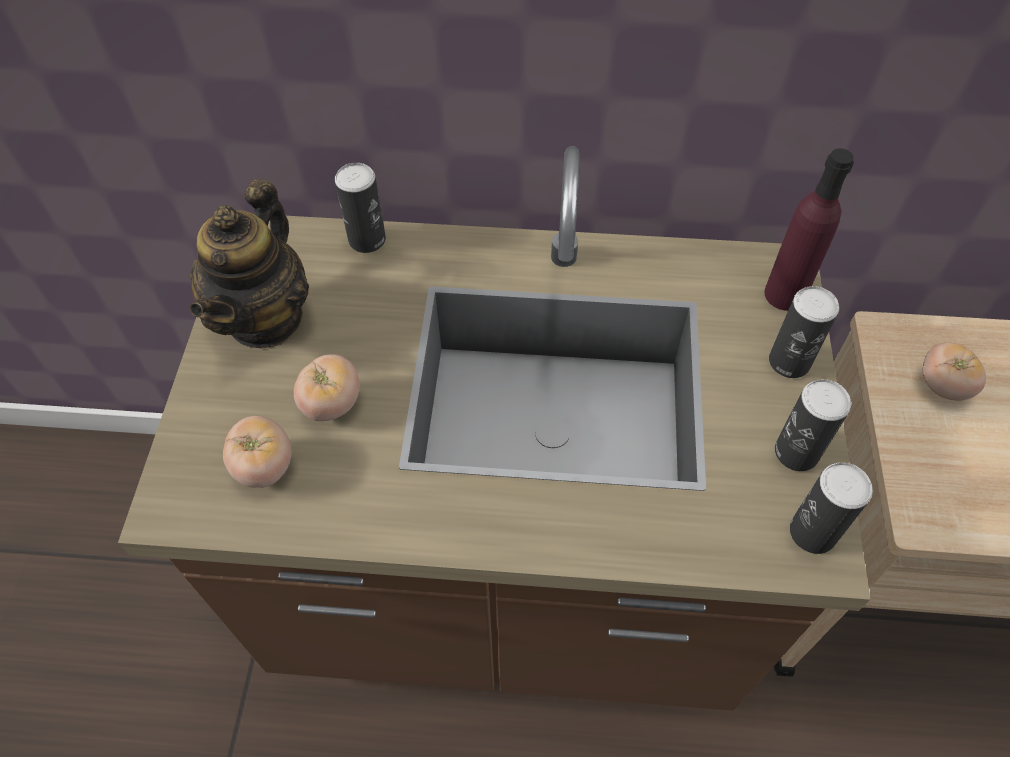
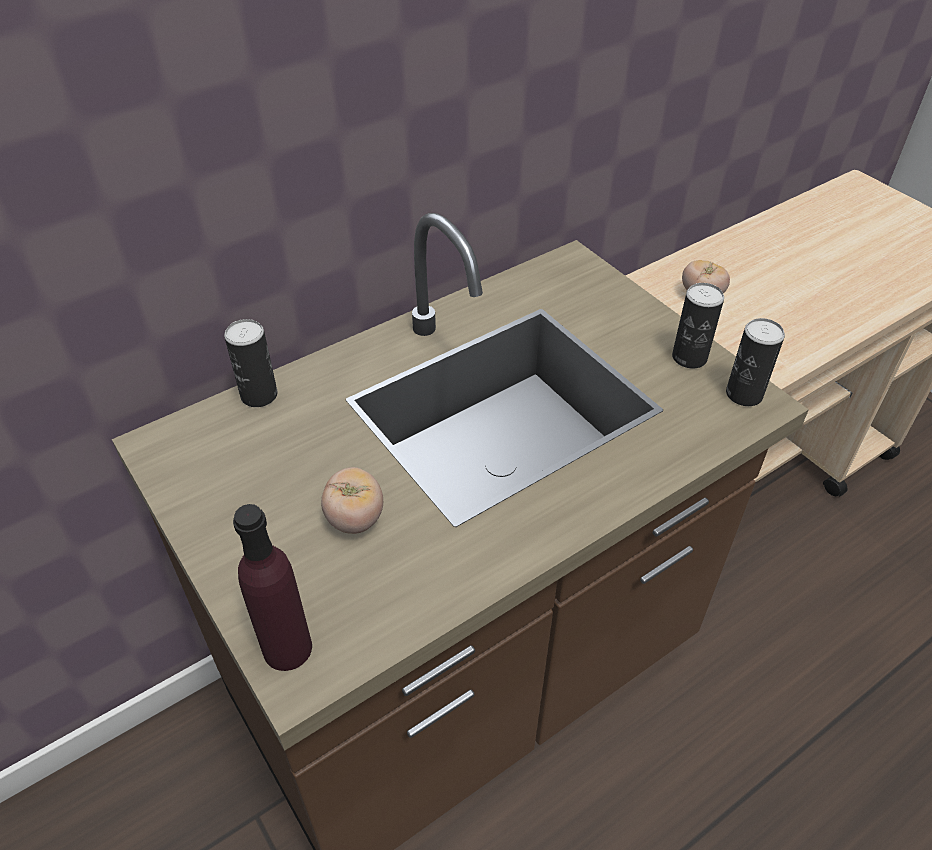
camera: 40 degrees left, 10 degrees down
teapot [190,179,309,348] -> none
tomato [223,416,292,488] -> none
purple bottle [764,148,854,311] -> purple bottle moved to [233,504,312,671]
can [769,286,839,378] -> none

